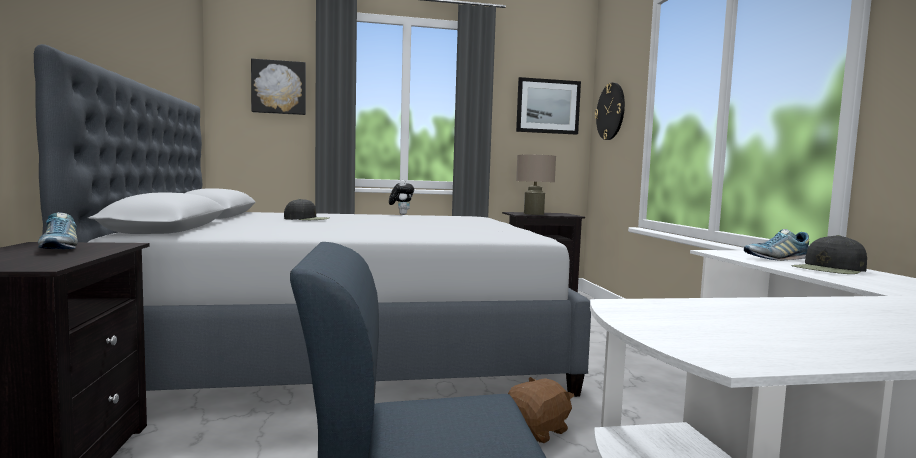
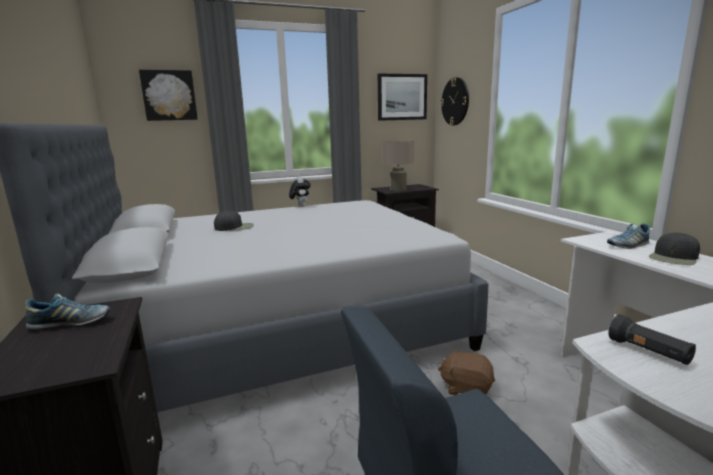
camera: 10 degrees left, 10 degrees up
shoe [38,212,78,249] -> shoe turned 60 degrees counterclockwise [25,293,110,329]
brown plush toy [508,377,574,443] -> brown plush toy turned 105 degrees counterclockwise [438,348,495,395]
none -> black flashlight [608,314,696,365]

